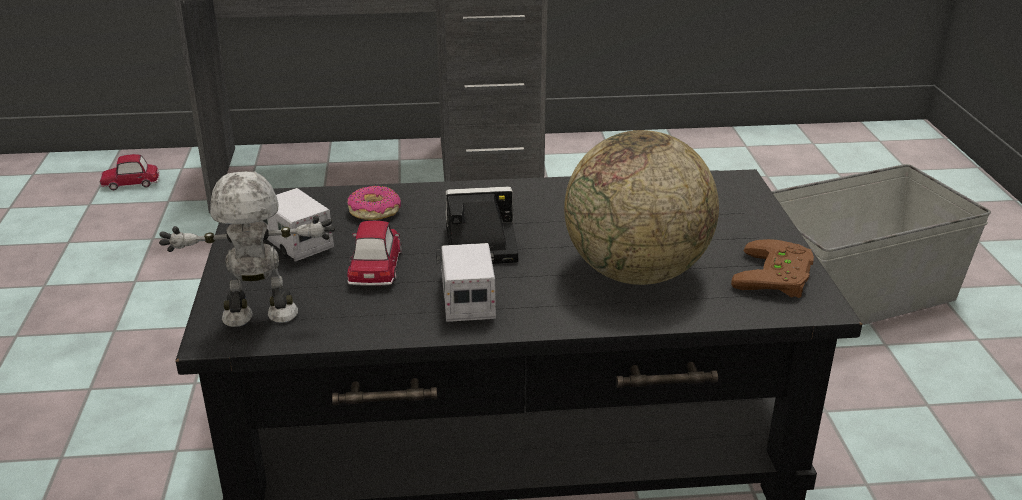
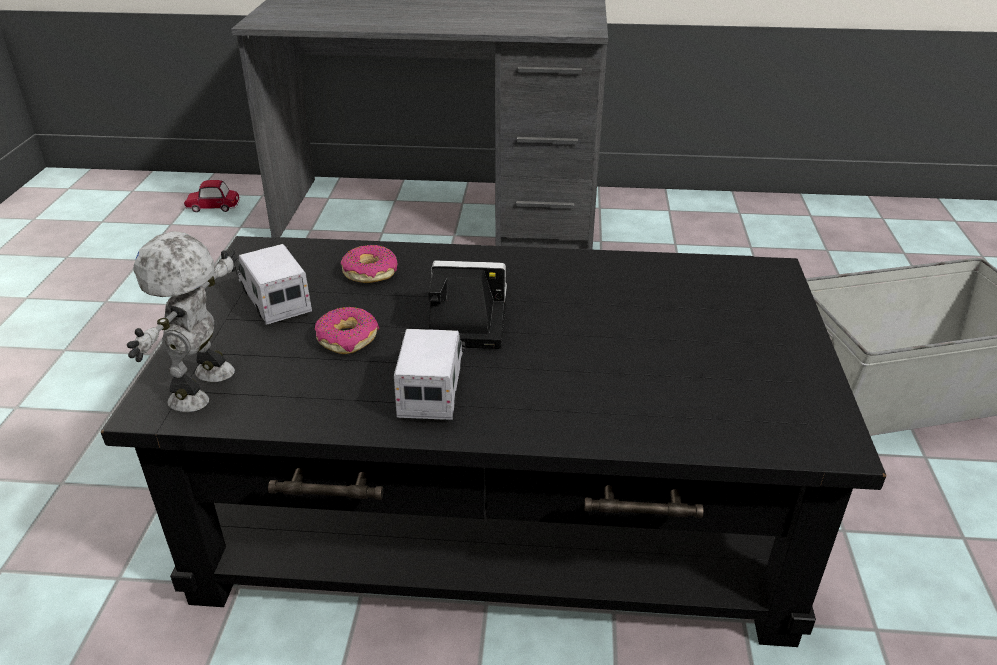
camera: 10 degrees right, 5 degrees up
toy robot [159,171,335,327] -> toy robot turned 75 degrees counterclockwise [127,231,238,412]
toy car [347,221,402,286] -> donut [315,307,379,354]
globe [564,130,719,285] -> none
brown game controller [731,239,814,298] -> none

